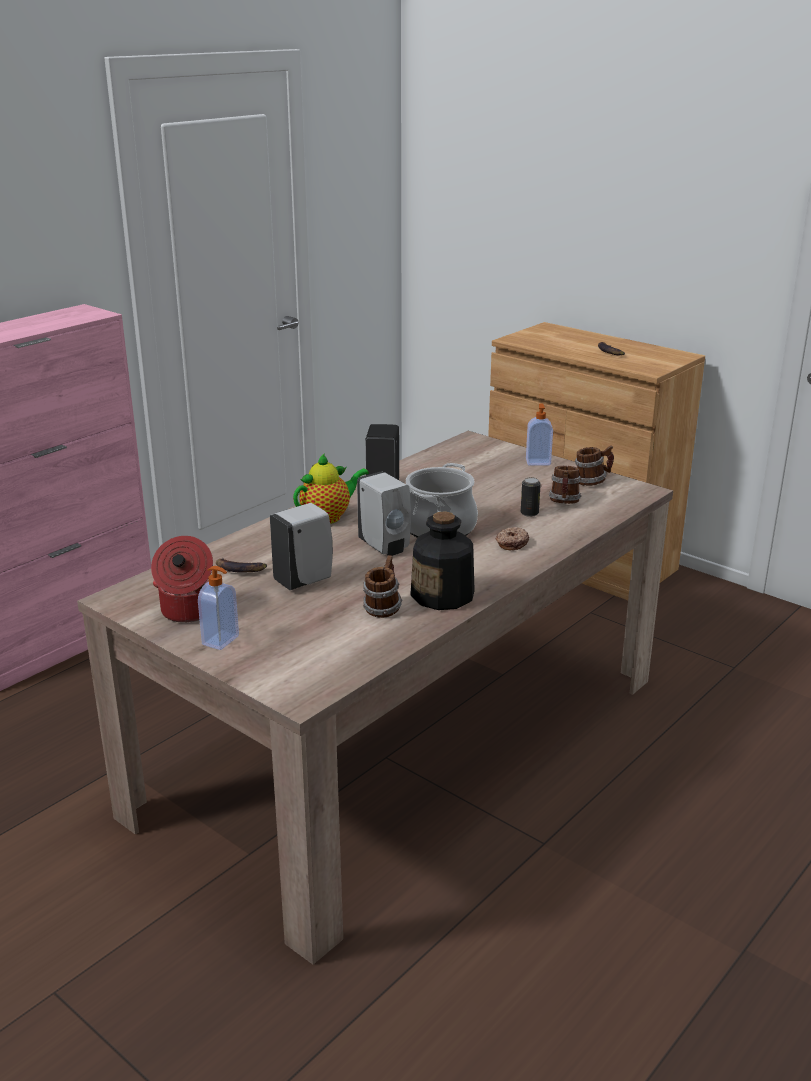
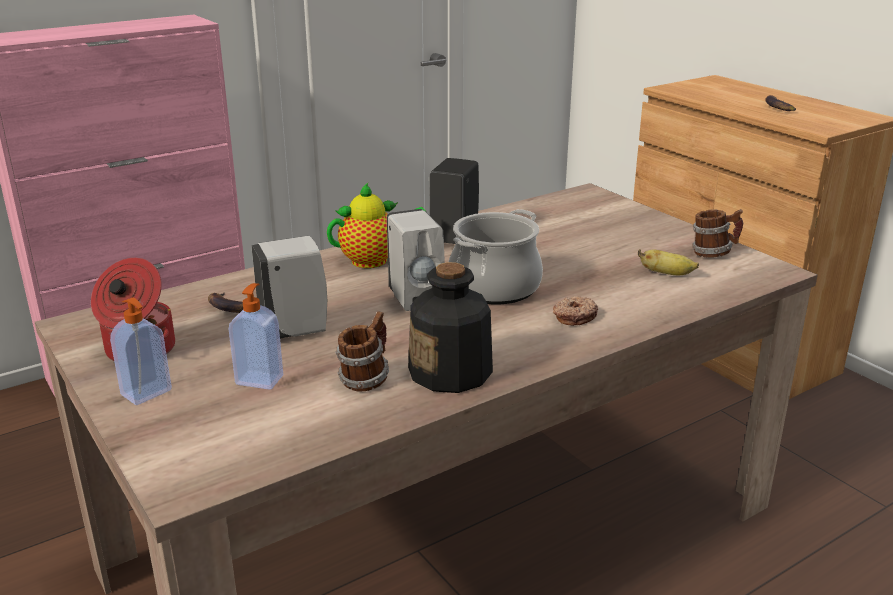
camera: 15 degrees right, 0 degrees up
can [521,477,541,517] -> none
soap dispenser [526,404,553,465] -> soap dispenser moved to [229,283,283,390]
mug [549,466,582,504] -> banana [638,249,699,275]

